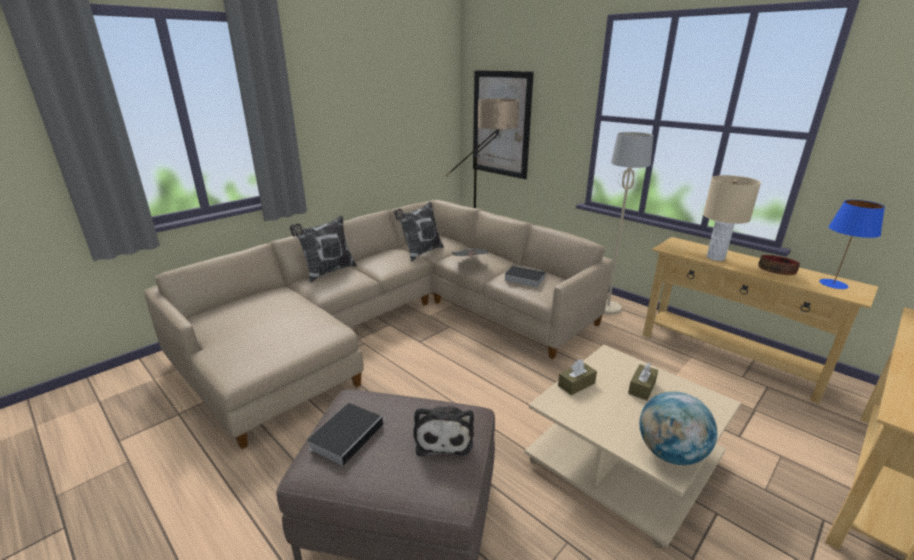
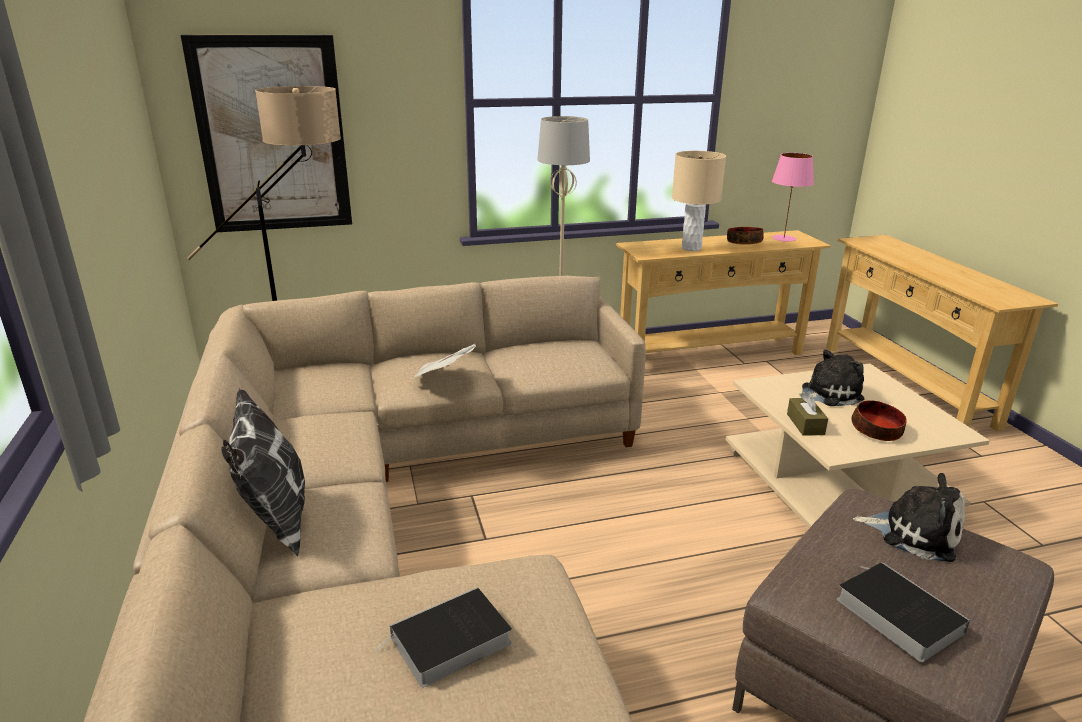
camera: 60 degrees left, 0 degrees up
pillow [394,201,444,262] -> none
book [504,266,545,287] -> book moved to [375,587,512,687]
brown tissue box [628,363,658,400] -> plush toy [802,349,864,406]
globe [639,391,717,465] -> none
blue table lamp [819,200,885,289] -> pink table lamp [772,153,814,242]
none -> bowl [852,401,907,441]

